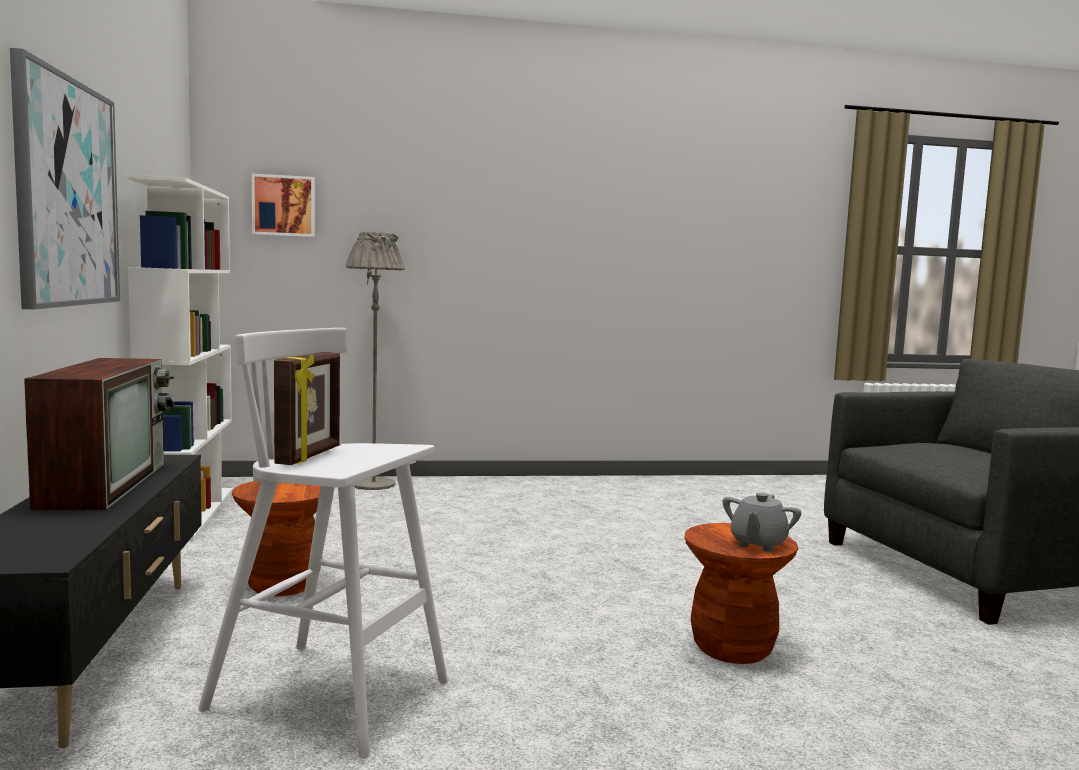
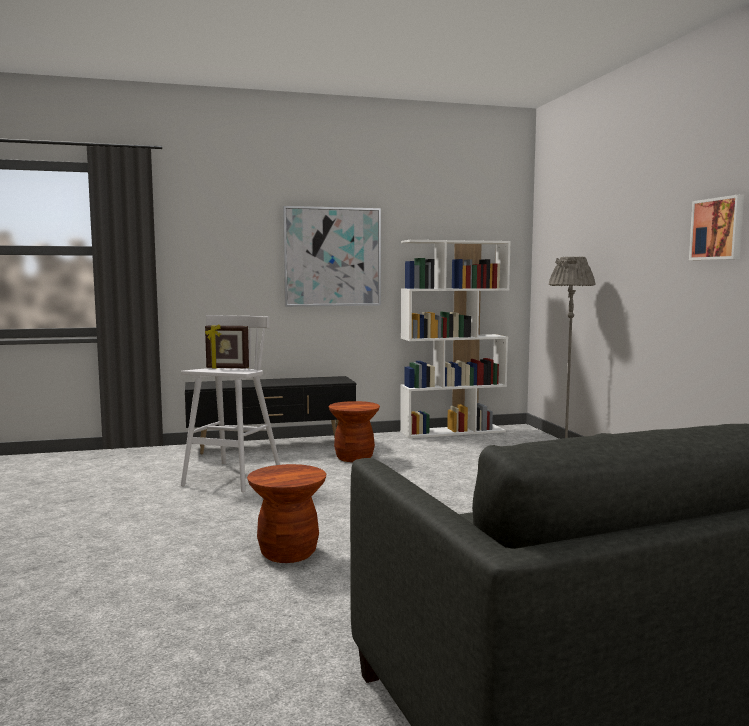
camera: 85 degrees right, 0 degrees up
television [24,358,174,511] -> none
picture [252,174,315,237] -> picture moved to [689,195,744,260]
grey teapot [723,493,801,552] -> none

